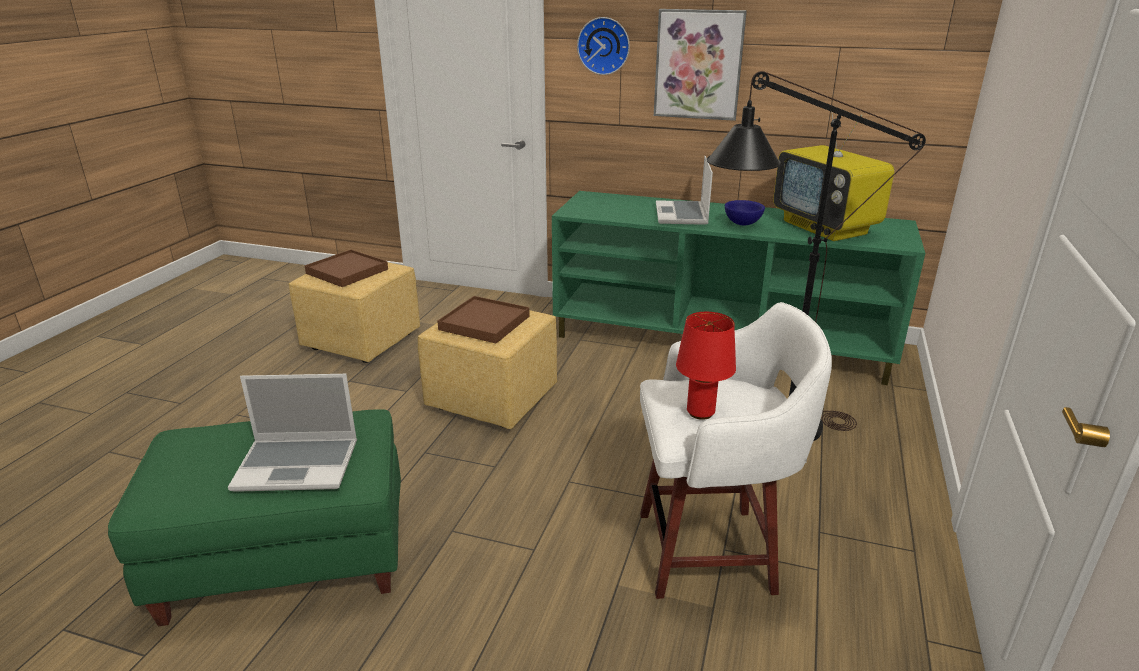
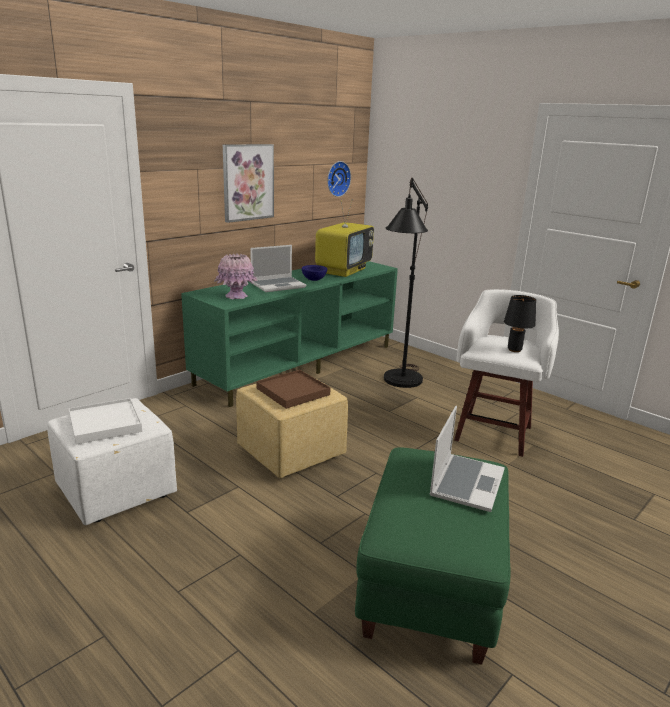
camera: 65 degrees left, 5 degrees down
yellow ottoman [289,262,420,363] -> white ottoman [47,398,177,525]
brown tray [305,250,388,287] -> white tray [69,398,142,445]
wall clock [577,17,630,75] -> wall clock moved to [327,161,351,197]
laptop [656,156,713,225] -> laptop turned 60 degrees counterclockwise [250,245,306,292]
red table lamp [676,312,736,420] -> black table lamp [504,295,536,352]
television [773,114,895,241] -> television turned 60 degrees counterclockwise [315,199,374,277]
none -> pink vase [214,253,257,300]

